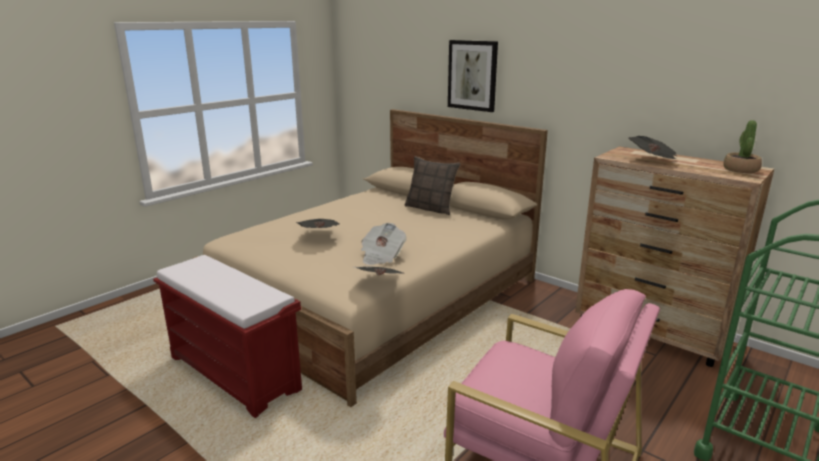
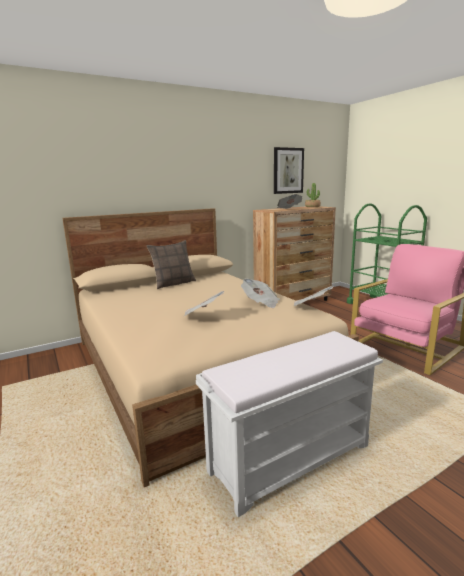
camera: 70 degrees left, 5 degrees down
red bench [153,255,302,418] -> white bench [196,331,383,517]
picture [448,40,498,112] -> picture moved to [274,147,304,194]

